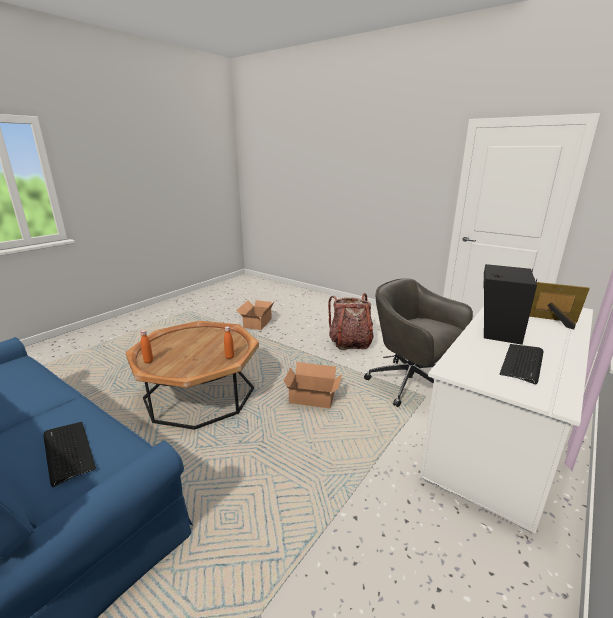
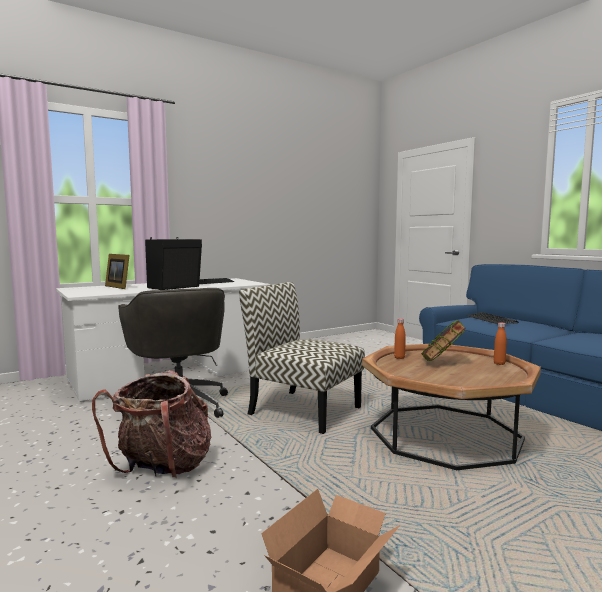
camera: 160 degrees left, 15 degrees down
cardboard box [284,362,342,408] -> chair [239,282,365,434]
none -> book [421,321,466,361]

